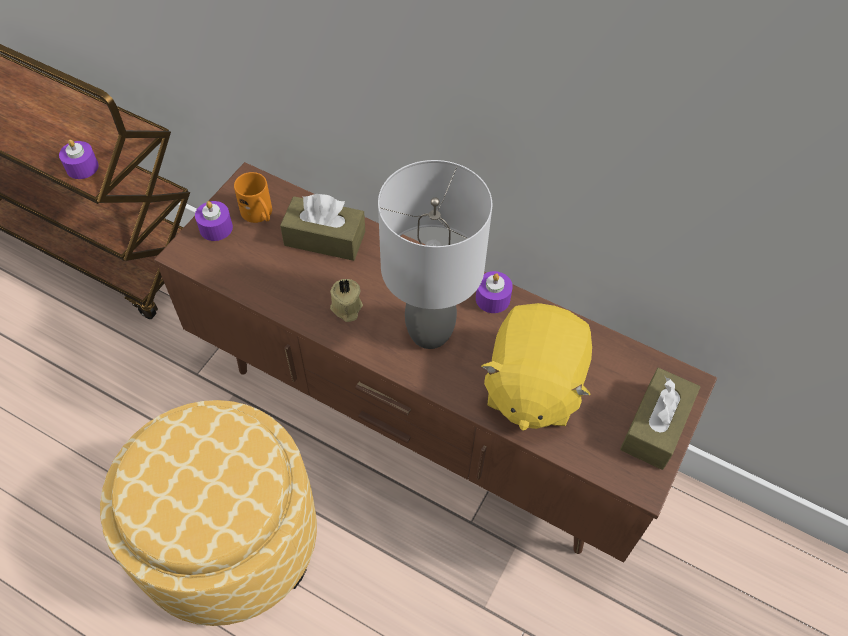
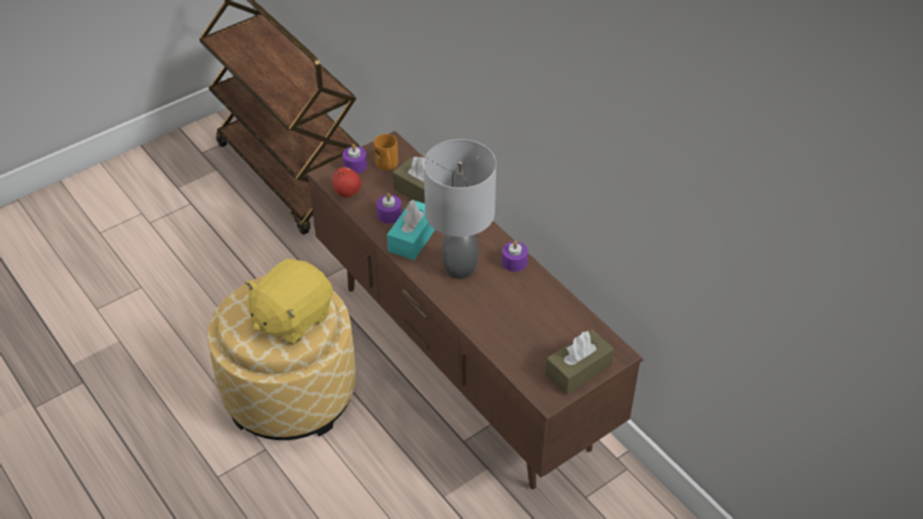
camera: 25 degrees right, 10 degrees down
purple candle [59,140,99,179] -> purple candle moved to [377,193,402,224]
beige candle [330,279,363,322] -> turquoise tissue box [387,200,435,260]
yellow plush toy [481,303,592,431] -> yellow plush toy moved to [245,259,333,345]
none -> apple [332,167,361,197]

